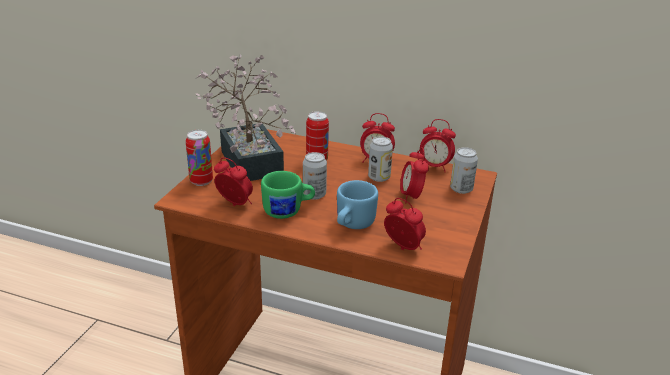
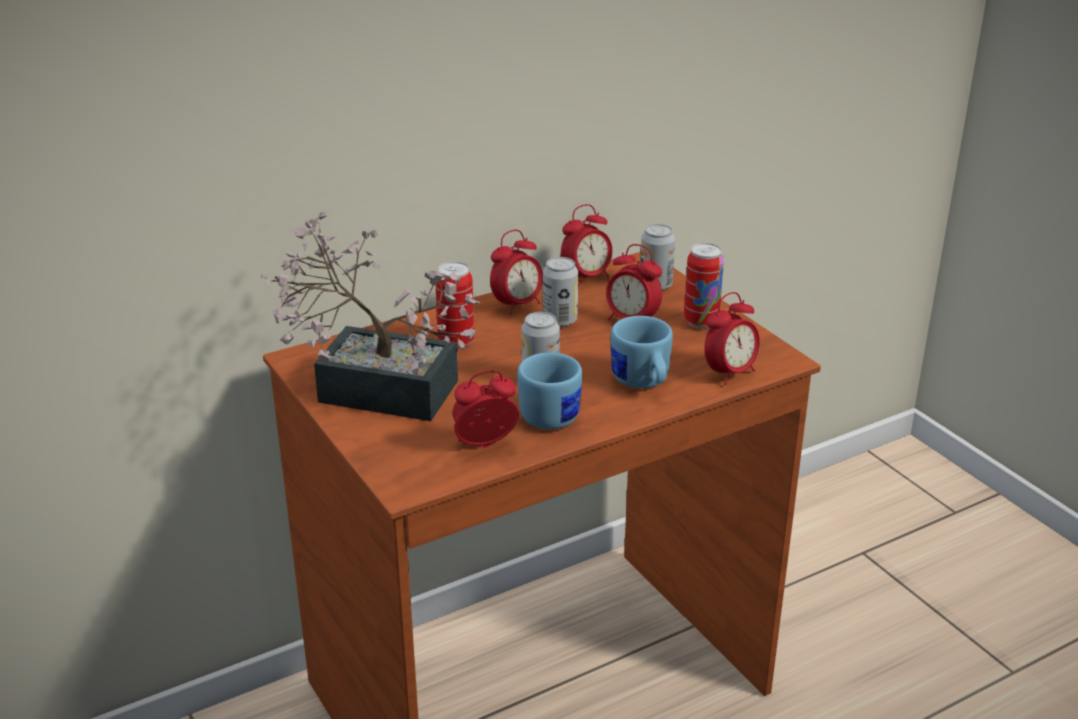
camera: 50 degrees left, 0 degrees up
can [186,130,213,186] -> can moved to [684,243,724,329]
green mug [261,171,315,219] -> blue mug [517,352,582,430]
alarm clock [384,198,426,250] -> alarm clock turned 150 degrees clockwise [704,292,760,385]

